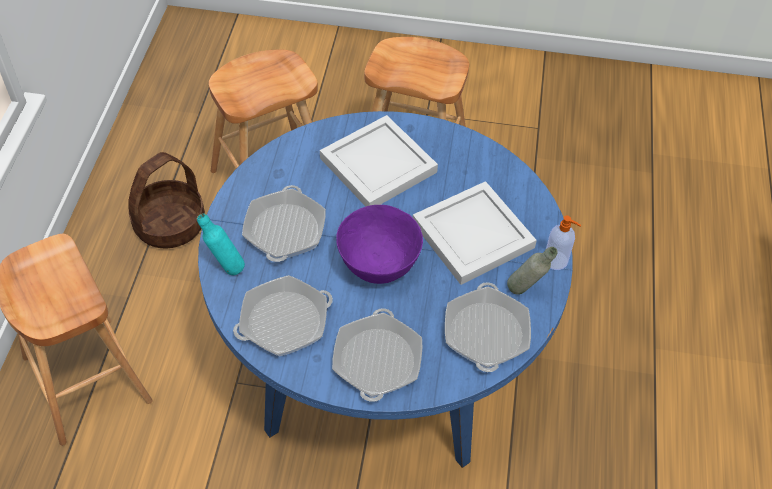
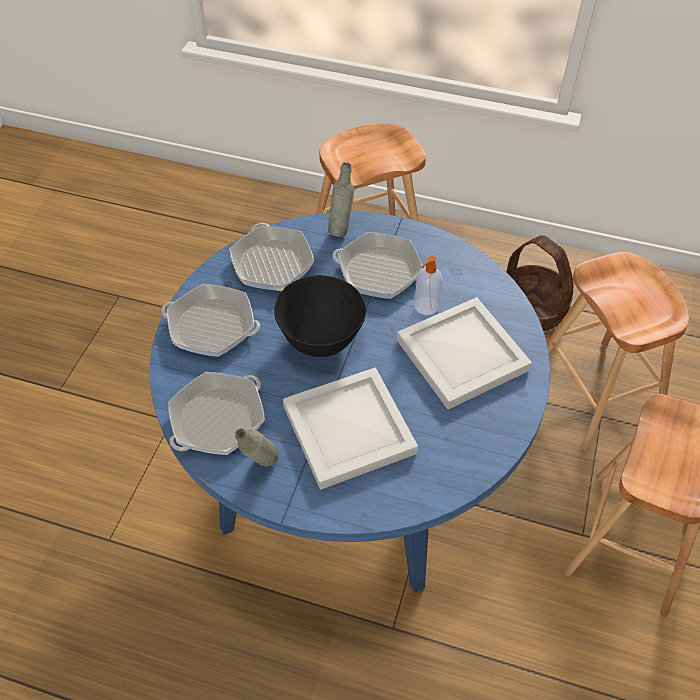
camera: 100 degrees right, 0 degrees up
turquoise bottle [197,213,245,275] -> grey bottle [328,162,354,237]
purple bowl [336,205,423,284] -> black bowl [274,275,366,357]
frying pan [445,282,531,372] -> frying pan turned 120 degrees clockwise [168,372,265,455]
soap dispenser [546,215,581,270] -> soap dispenser moved to [414,256,443,315]

